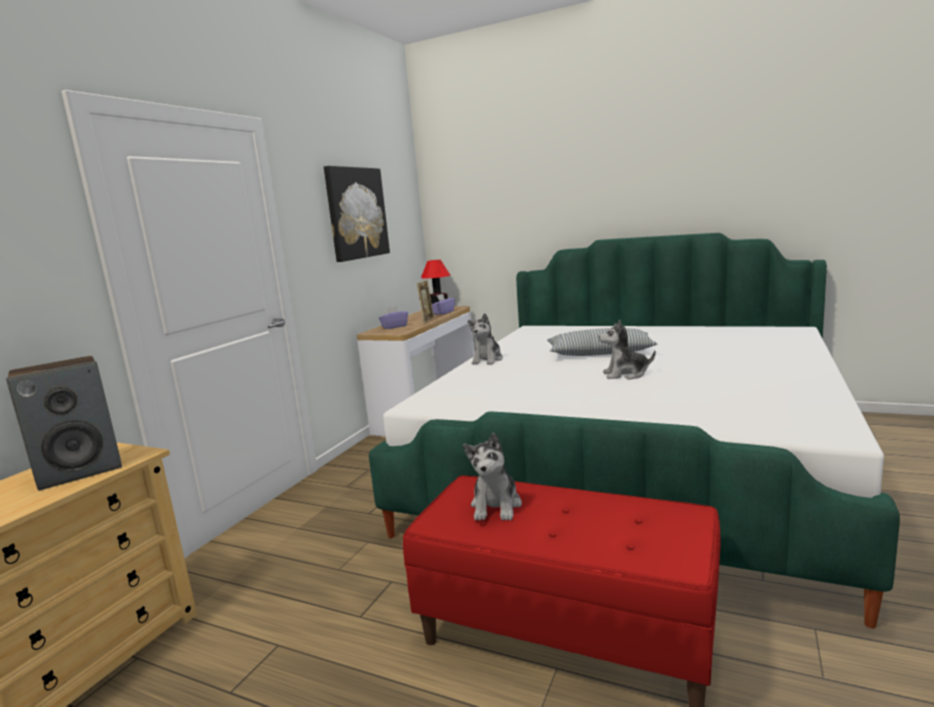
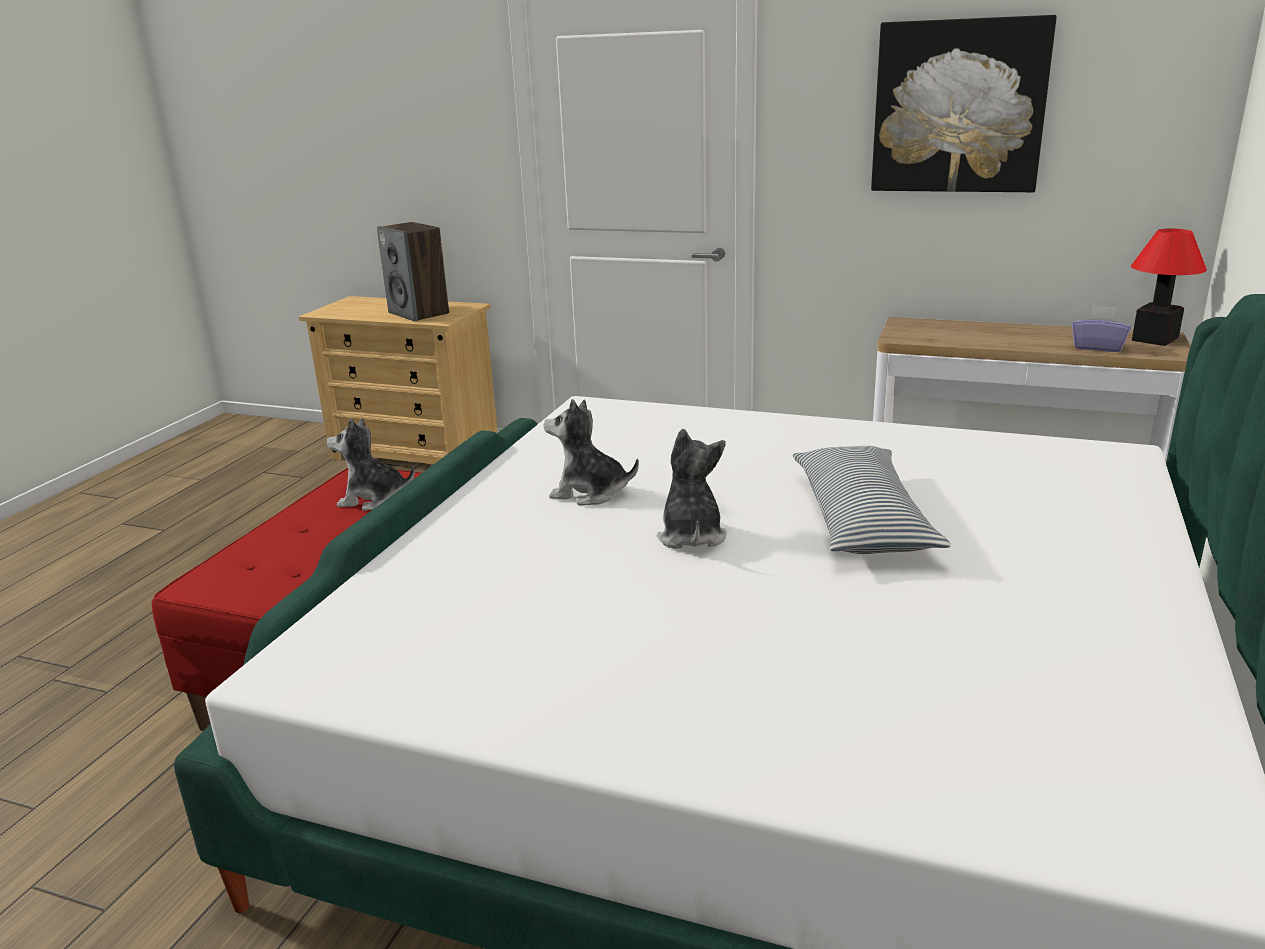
camera: 85 degrees right, 10 degrees up
purple tissue box [379,305,408,329] -> none
picture frame [417,280,434,324] -> none
plush toy [468,313,503,364] -> plush toy moved to [544,399,639,505]

